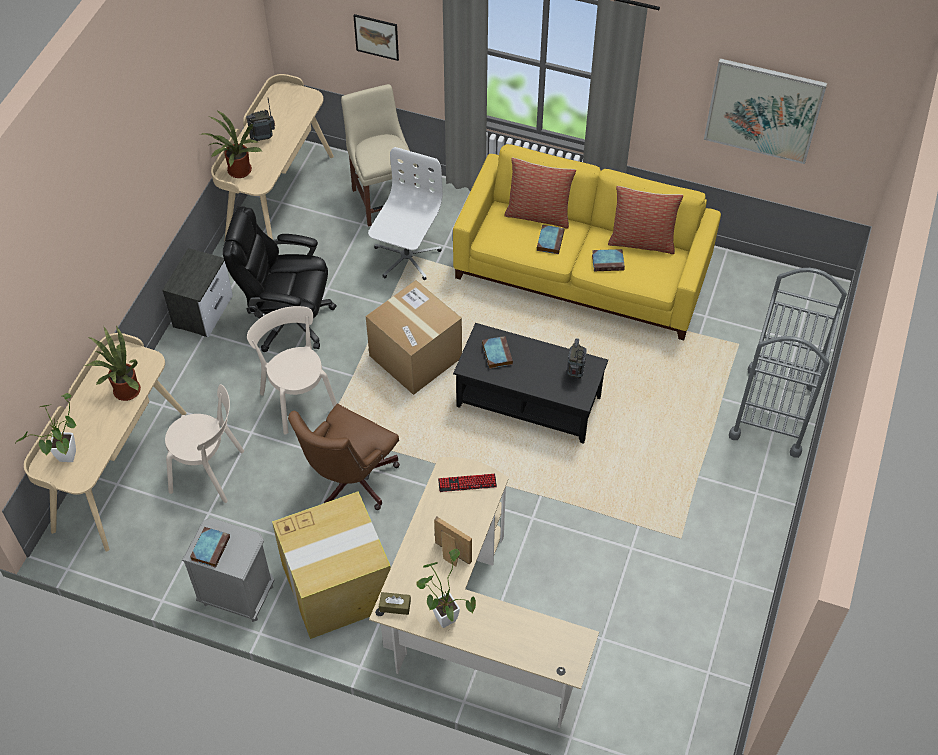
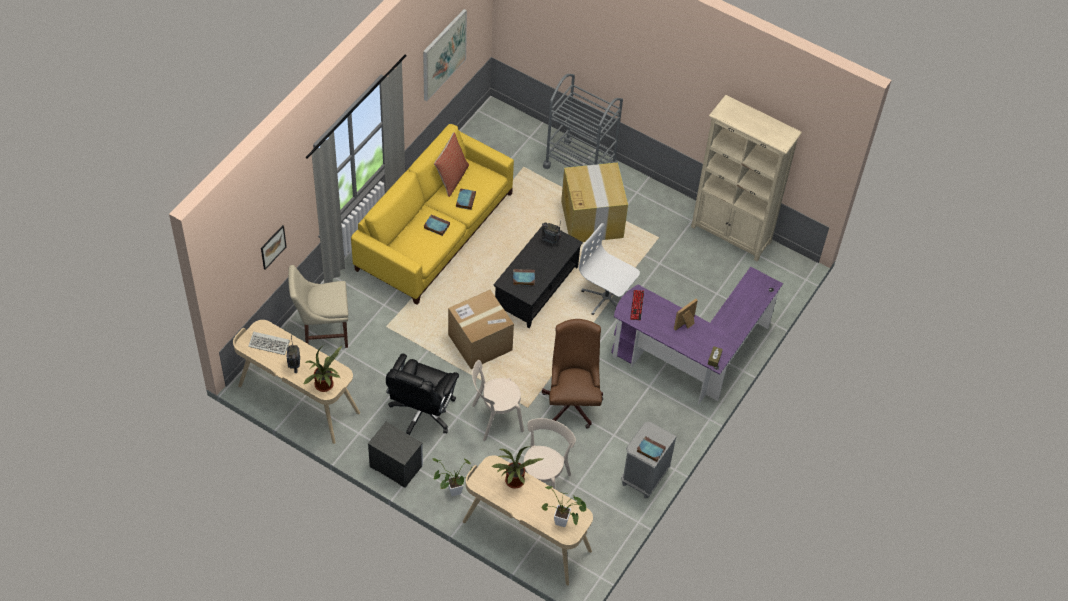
camera: 80 degrees left, 0 degrees up
cardboard box [272,491,391,639] -> cardboard box moved to [561,162,628,242]
brown office chair [288,404,400,510] -> brown office chair turned 135 degrees counterclockwise [542,319,603,429]
white office chair [368,147,443,280] -> white office chair moved to [579,223,640,315]
beige desk [369,457,599,728] -> purple desk [612,267,783,404]
potted plant [416,549,476,628] -> potted plant moved to [432,458,473,496]
pillow [504,158,576,229] -> none
none -> keyboard [248,331,290,355]
none -> beige bookcase [691,95,802,262]

